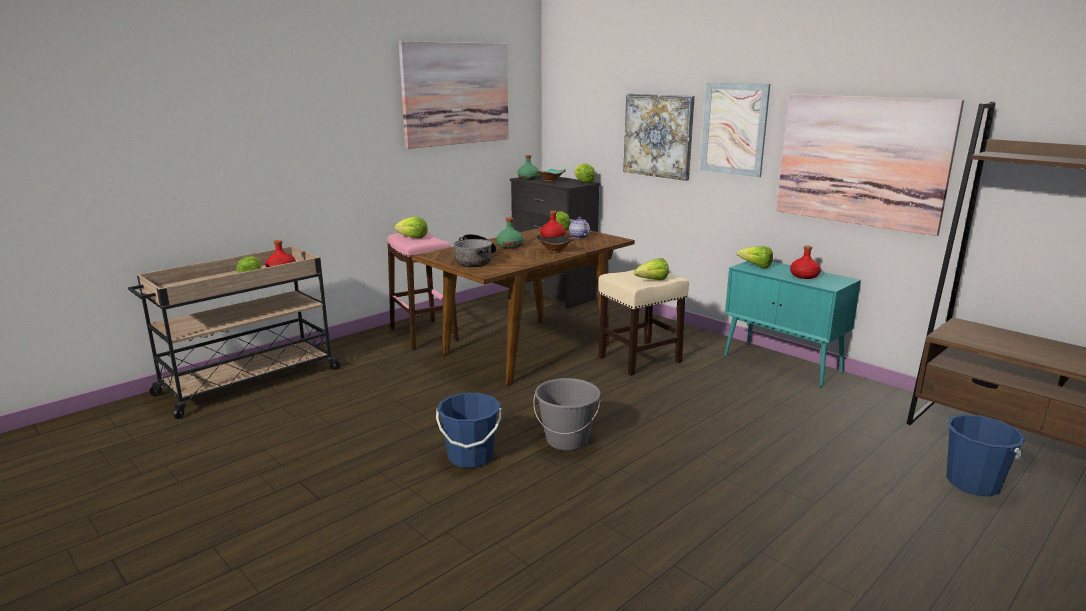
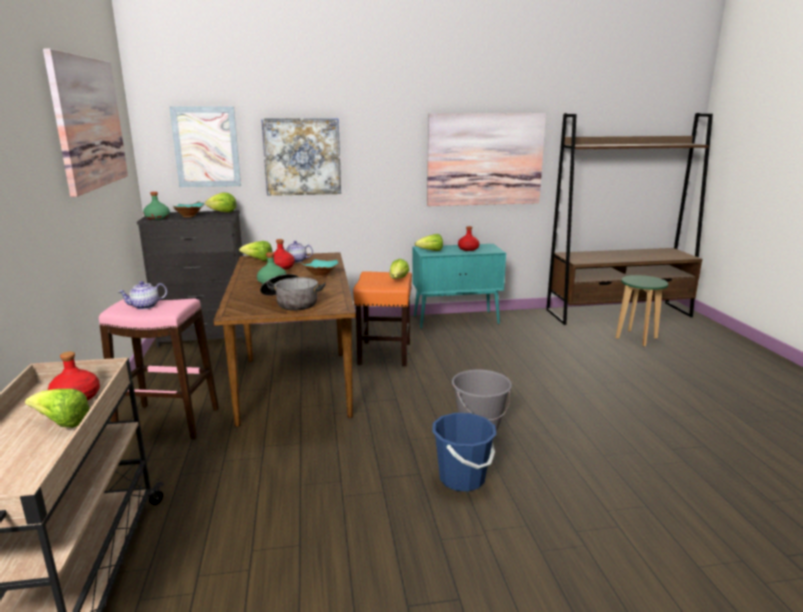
camera: 55 degrees left, 0 degrees up
lettuce [394,217,428,238] -> teapot [118,281,167,309]
black bowl [536,235,574,253] -> turquoise bowl [302,258,339,277]
beige stool [598,269,689,376] -> orange stool [353,271,412,366]
picture [700,82,770,177] -> picture moved to [169,107,241,187]
blue bucket [946,414,1026,496] -> green stool [615,275,668,347]

